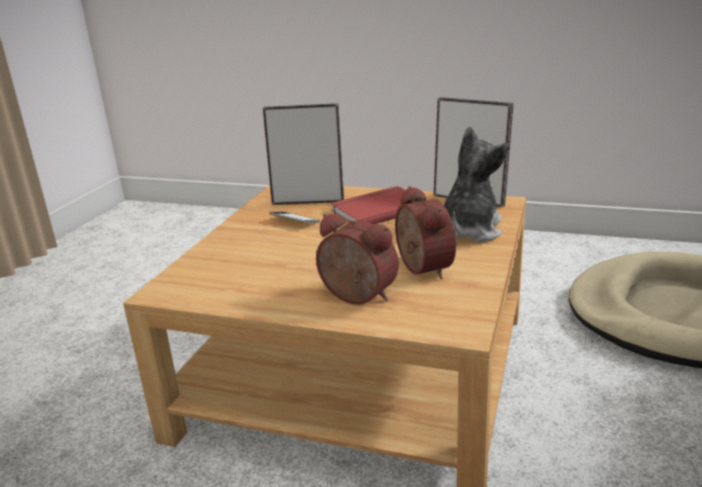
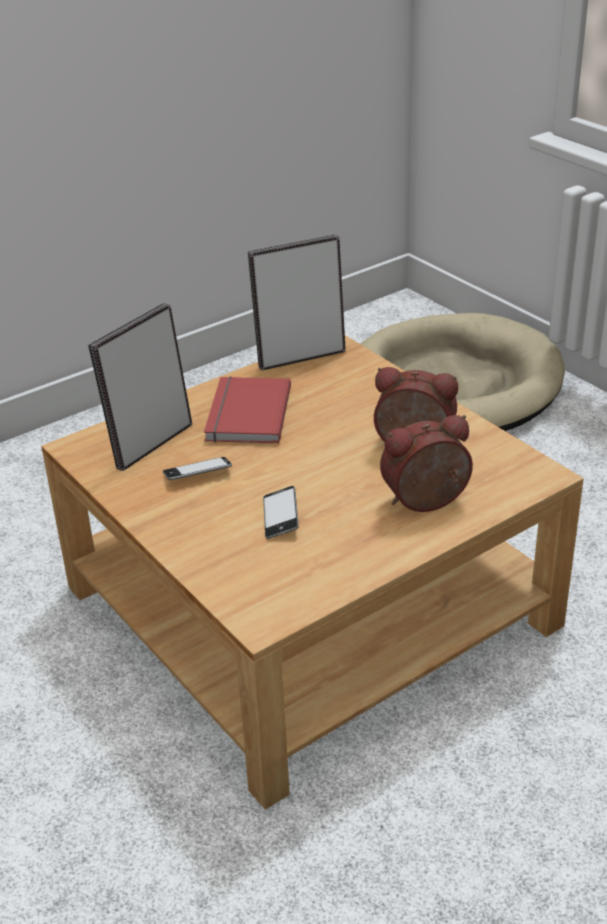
camera: 55 degrees left, 10 degrees up
plush toy [444,126,510,242] -> none
none -> phone [263,486,299,539]

